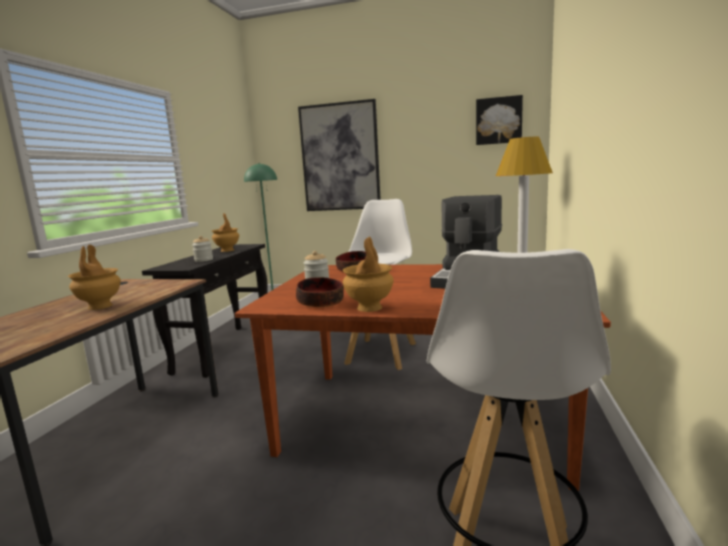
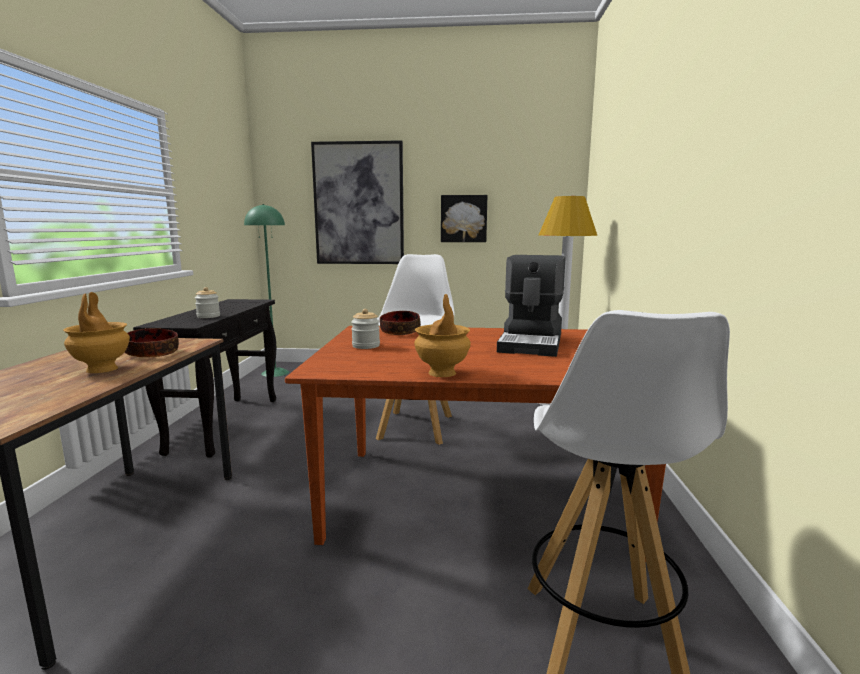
camera: 10 degrees left, 0 degrees up
brown vase [212,213,239,252] -> none
bowl [296,277,344,307] -> bowl moved to [125,328,179,357]
picture [476,95,523,145] -> picture moved to [441,195,487,242]

